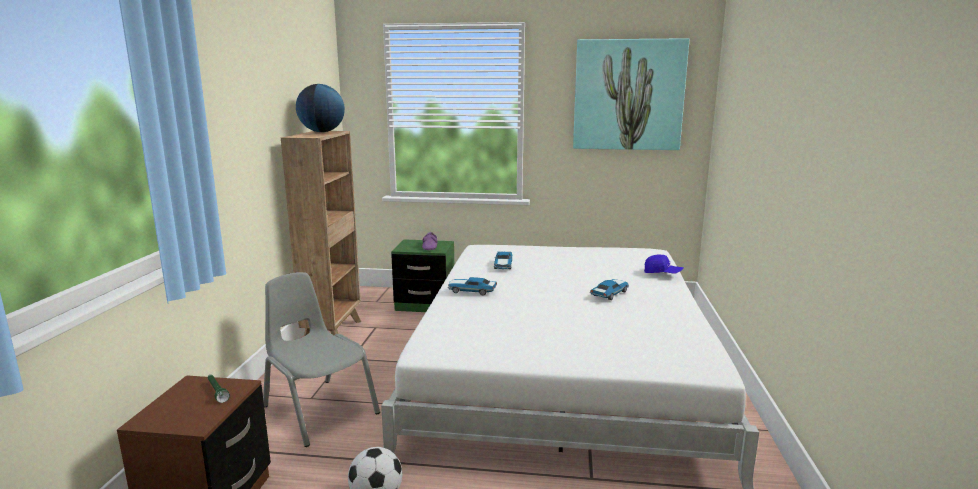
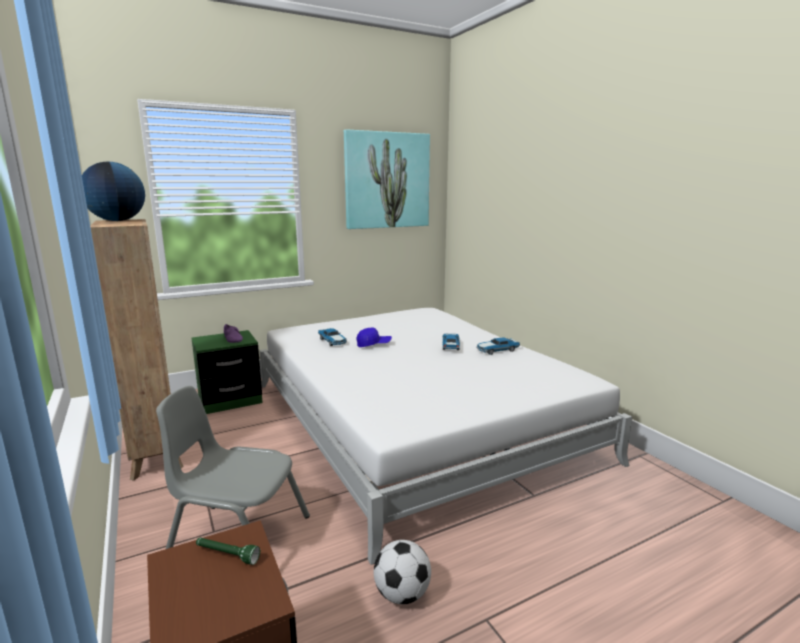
camera: 35 degrees left, 0 degrees up
toy car [447,277,497,296] -> toy car moved to [476,337,520,355]
blue cap [644,255,684,274] -> blue cap moved to [357,327,392,347]

